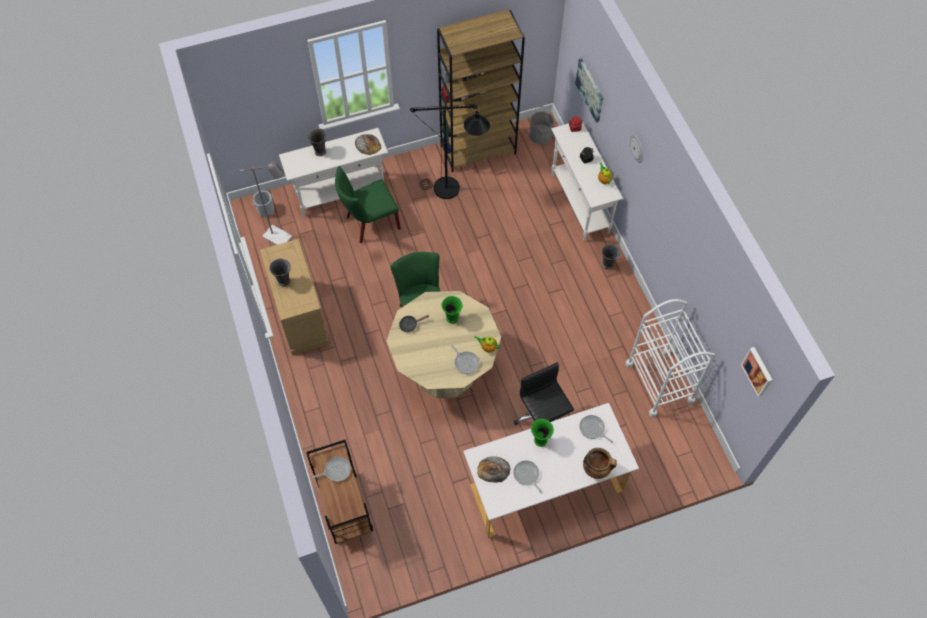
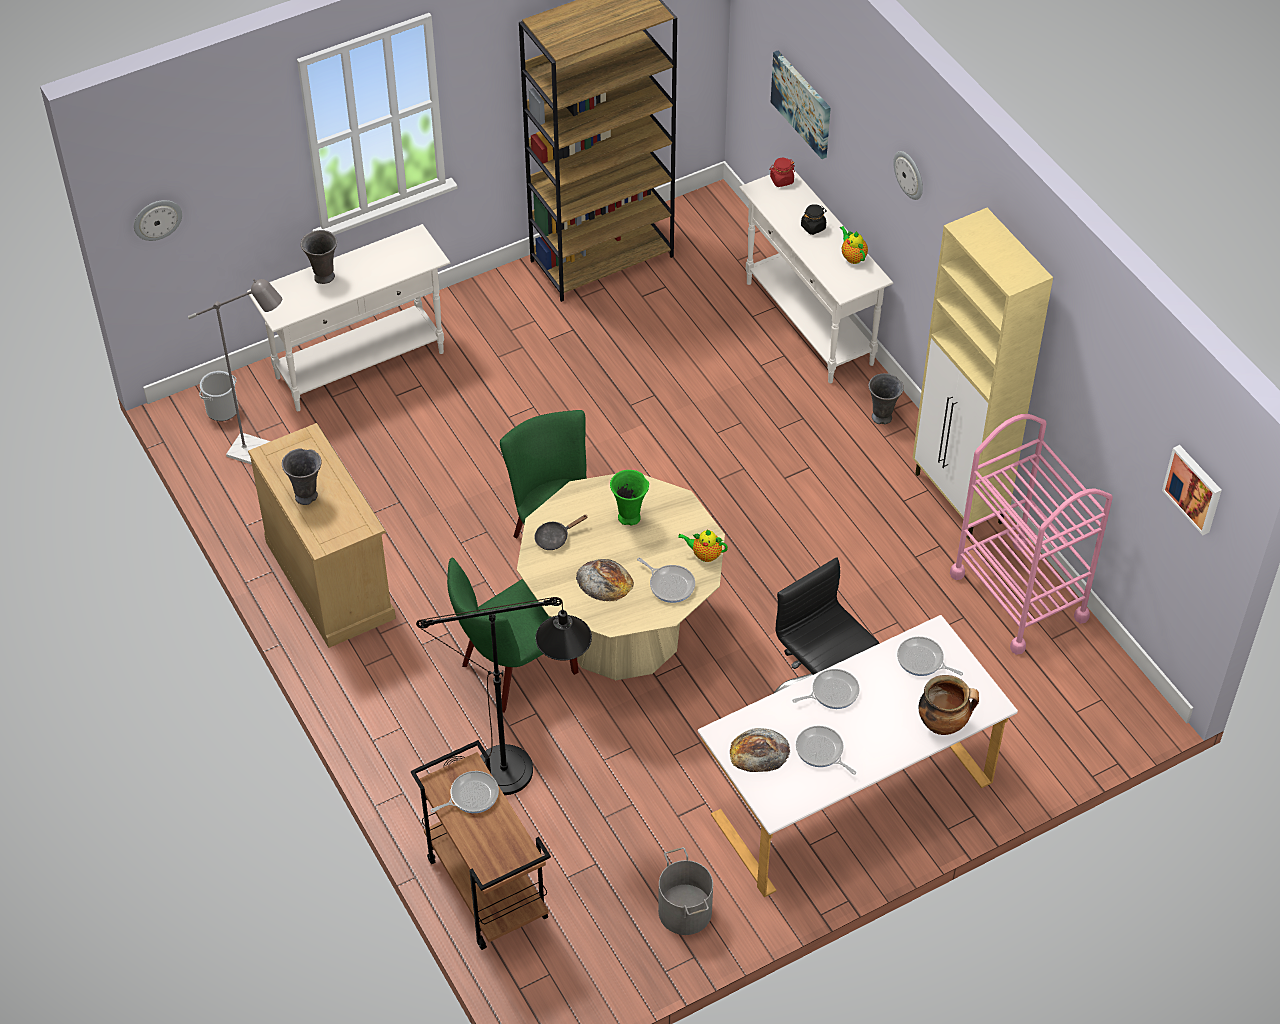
camera: 10 degrees left, 10 degrees down
green chair [335,166,401,243] -> green chair moved to [447,558,579,713]
bread [355,134,381,155] -> bread moved to [576,559,634,601]
black floor lamp [410,104,490,199] -> black floor lamp moved to [416,597,592,795]
grey bucket [529,106,554,144] -> grey bucket moved to [658,847,713,935]
green vase [531,419,554,447] -> frying pan [792,669,860,709]
white cart [625,299,715,417] -> pink cart [950,414,1113,655]
none -> wall clock [134,200,182,241]
none -> beige cabinet [913,208,1053,539]

